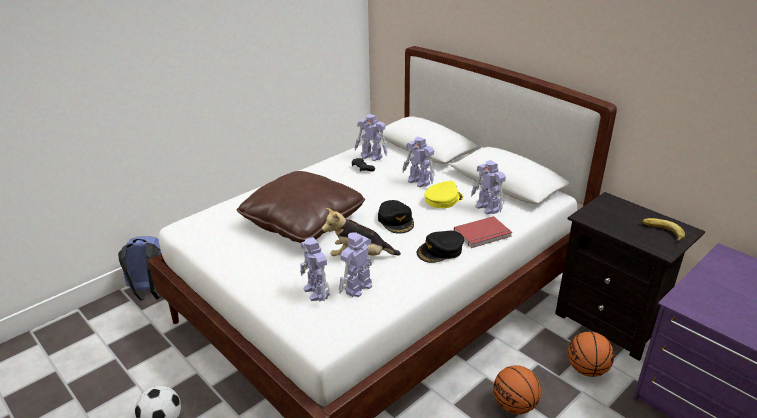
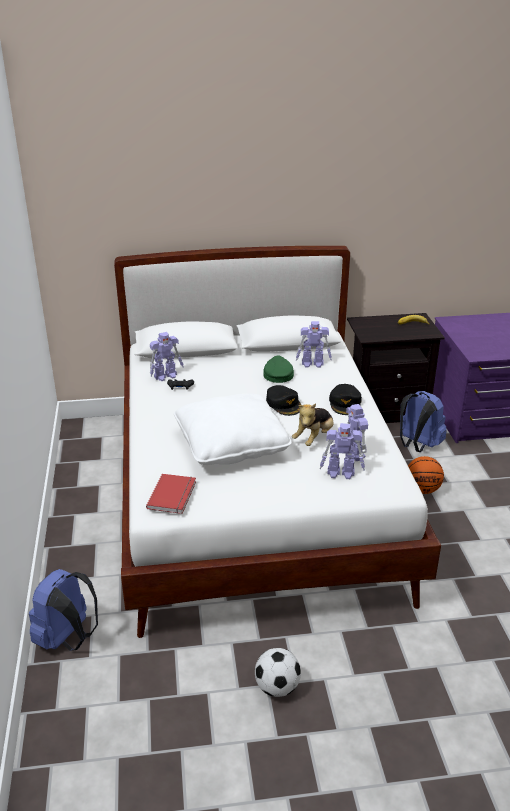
camera: 55 degrees left, 0 degrees up
brown pillow [237,171,365,243] -> white pillow [174,394,292,465]
black cap [378,200,414,234] -> black cap turned 45 degrees clockwise [266,385,301,416]
toy robot [402,136,435,187] -> none
yellow cap [424,181,464,208] -> green cap [263,356,294,383]
red book [454,216,512,248] -> red book moved to [146,474,196,514]
basketball [568,332,614,377] -> blue backpack [400,391,447,452]

